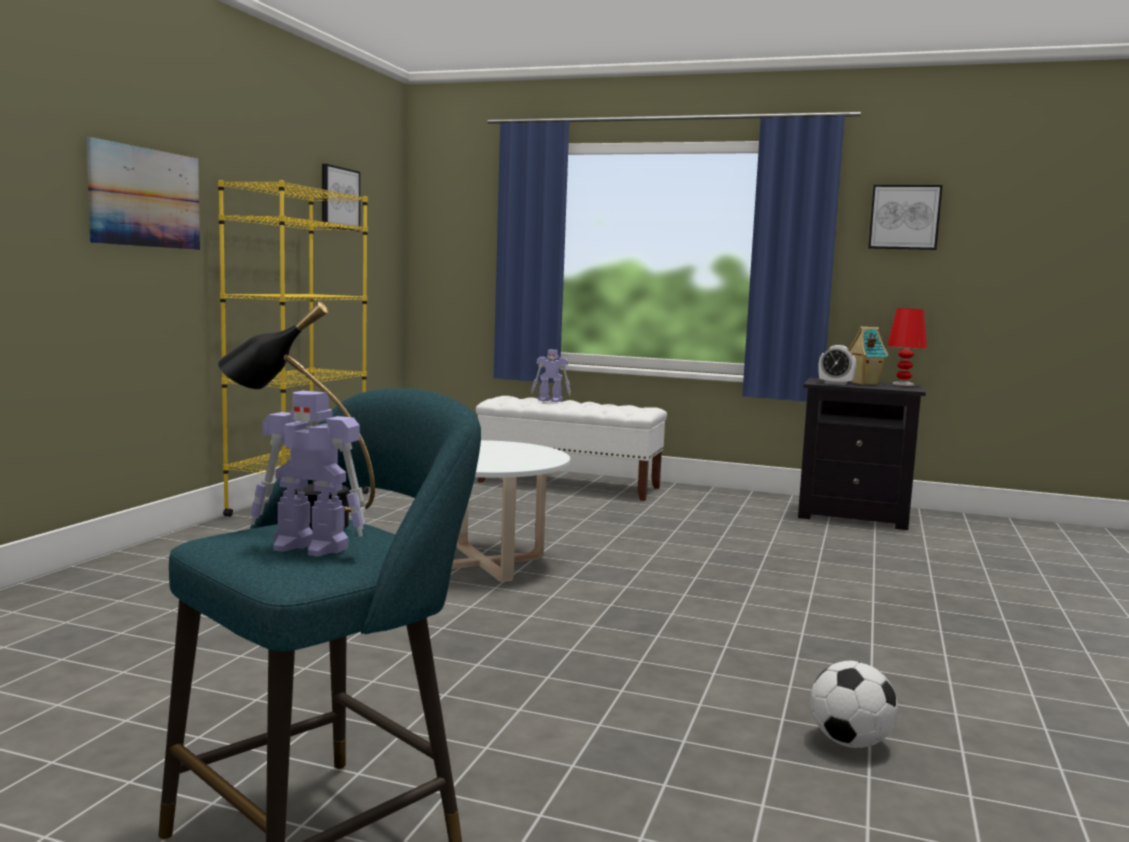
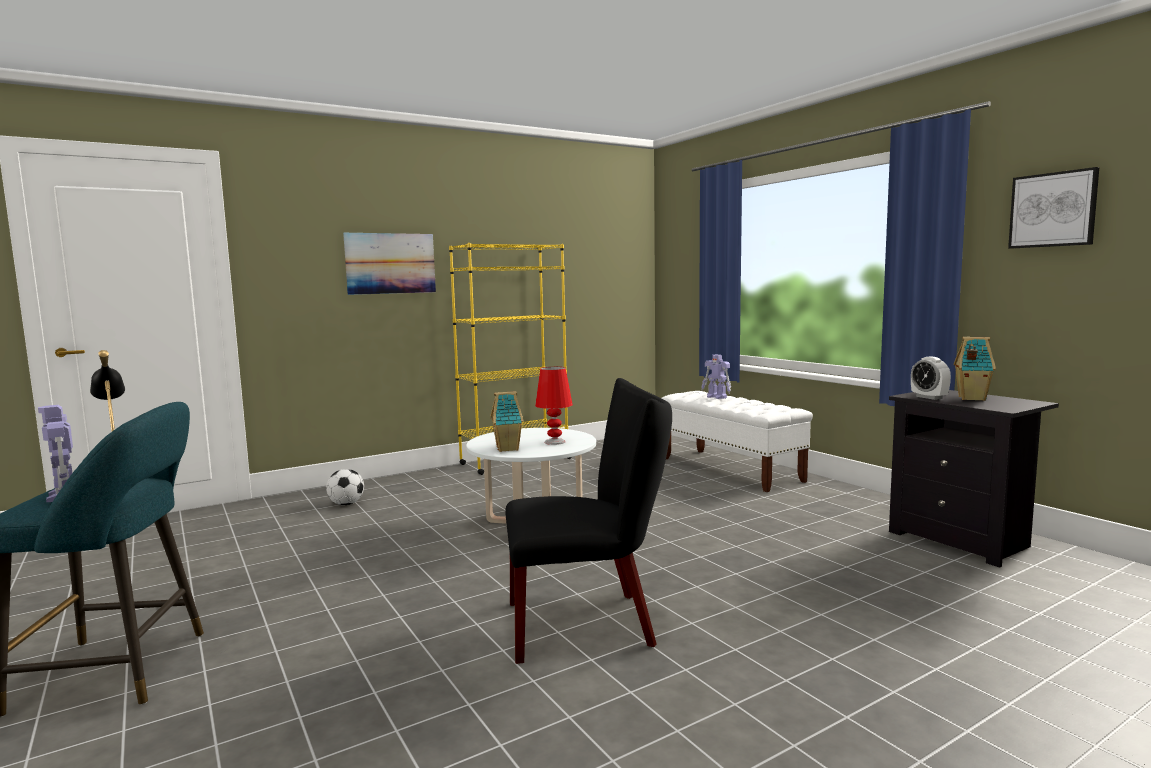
camera: 40 degrees right, 0 degrees up
picture [322,164,360,231] -> none
football [810,661,898,748] -> football moved to [326,469,364,505]
red table lamp [887,308,927,386] -> red table lamp moved to [535,367,573,445]
none -> toy house [490,391,524,452]
none -> black chair [505,378,672,664]

